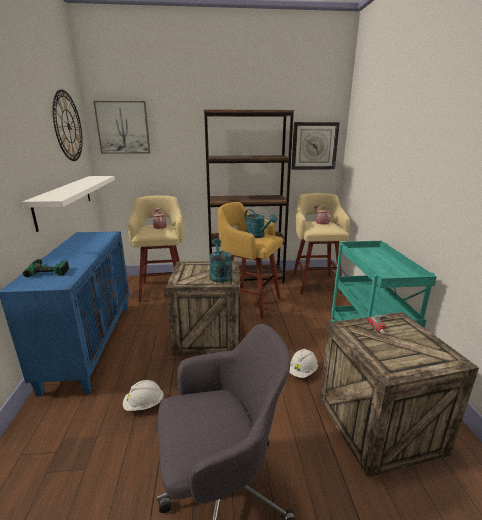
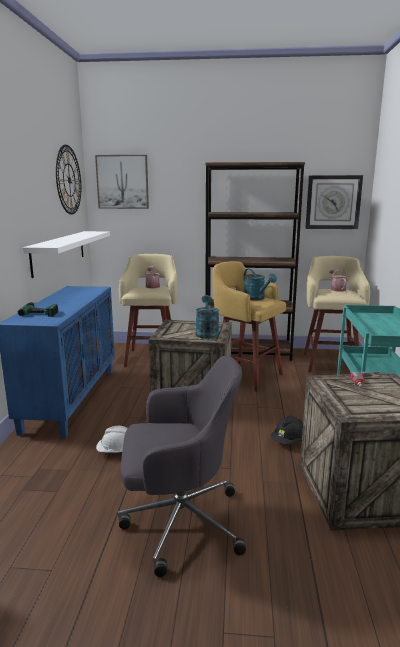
camera: 10 degrees right, 5 degrees down
white hard hat [289,349,318,378] -> black hard hat [271,416,303,444]

